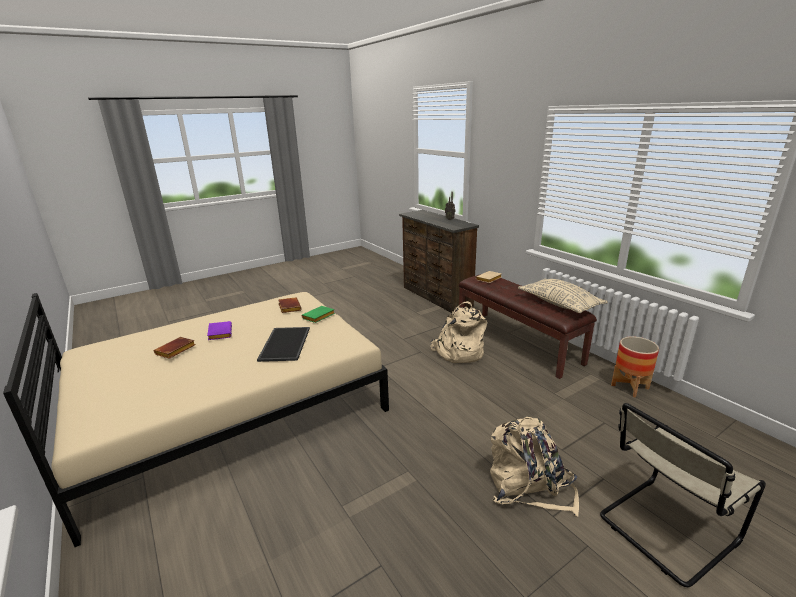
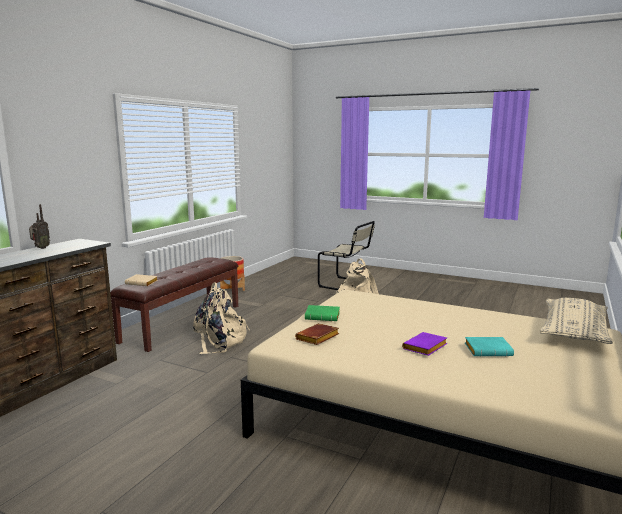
camera: 120 degrees left, 10 degrees down
brown book [154,337,196,359] -> turquoise book [465,337,514,357]
tray [257,327,310,362] -> none
beige pillow [518,279,608,313] -> beige pillow moved to [540,298,613,344]

